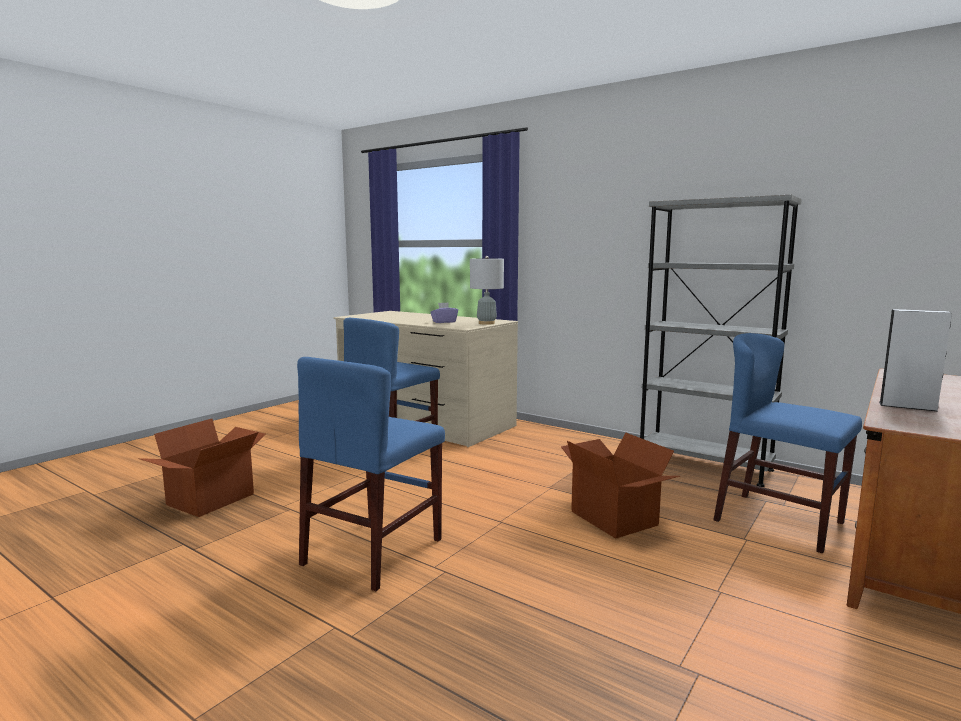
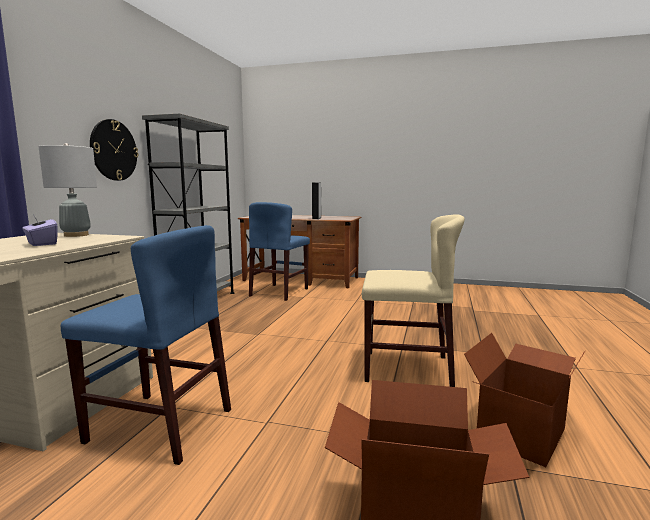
camera: 110 degrees left, 0 degrees up
blue chair [297,357,445,591] -> beige chair [362,214,465,387]
cardboard box [561,433,680,539] -> cardboard box moved to [464,333,586,467]
none -> wall clock [90,119,139,181]

